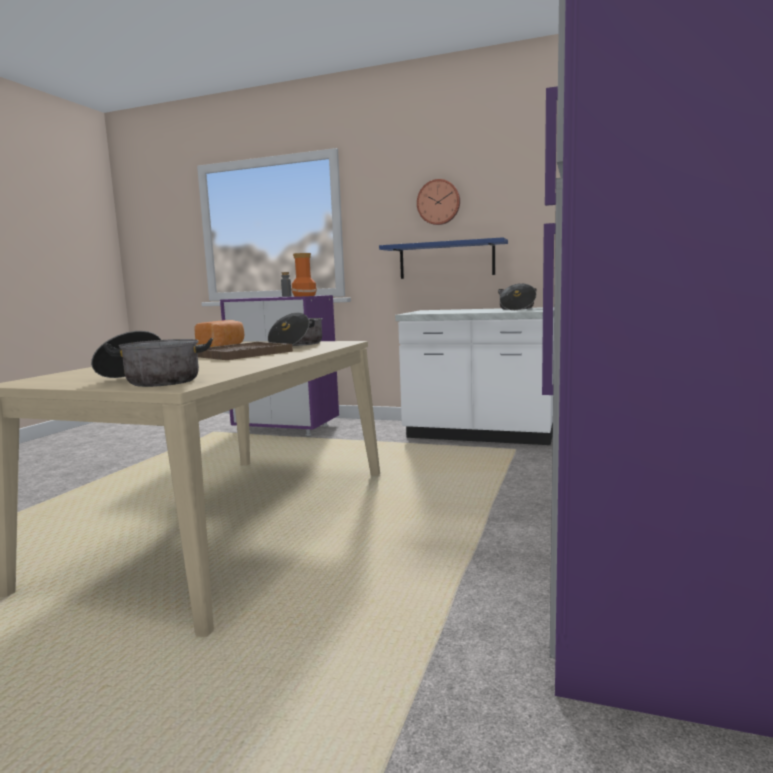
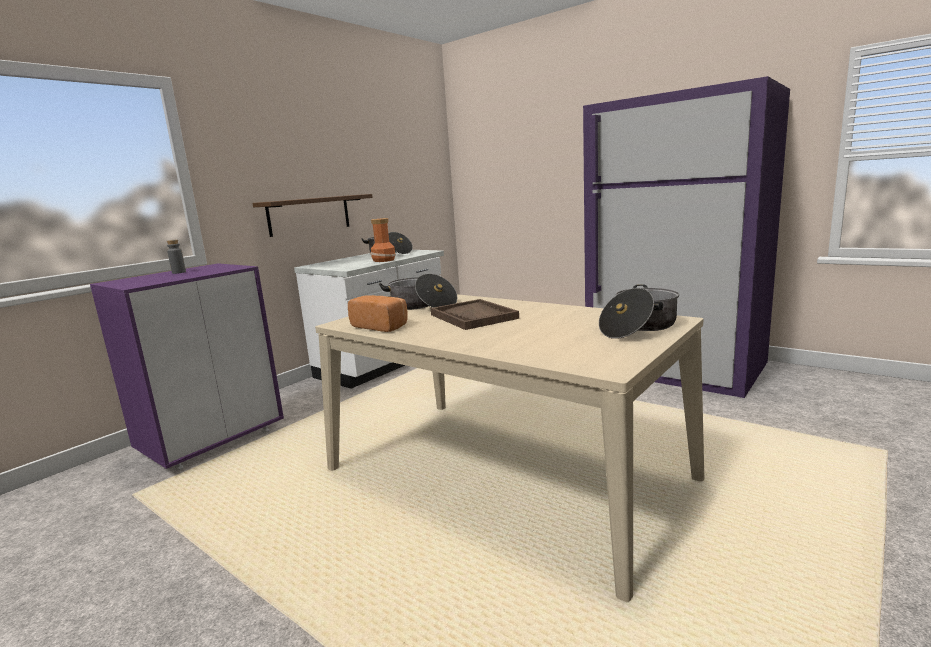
camera: 70 degrees left, 5 degrees up
vase [291,253,317,297] -> vase moved to [371,218,396,262]
blue shelf [379,237,508,279] -> brown shelf [252,194,373,237]
wall clock [417,179,460,225] -> none

